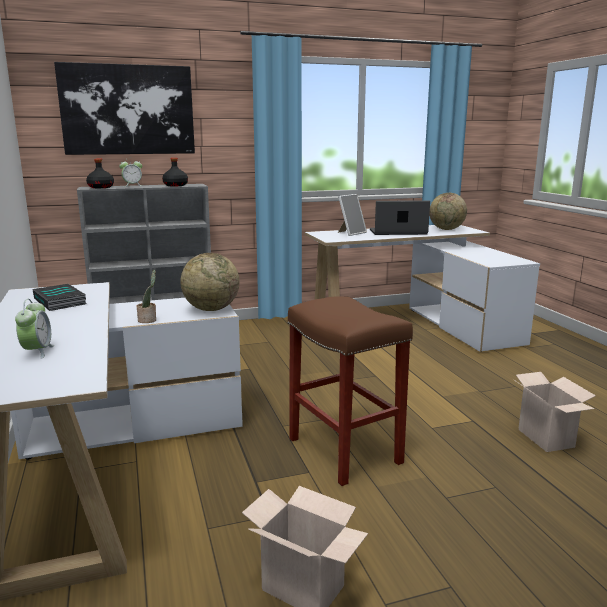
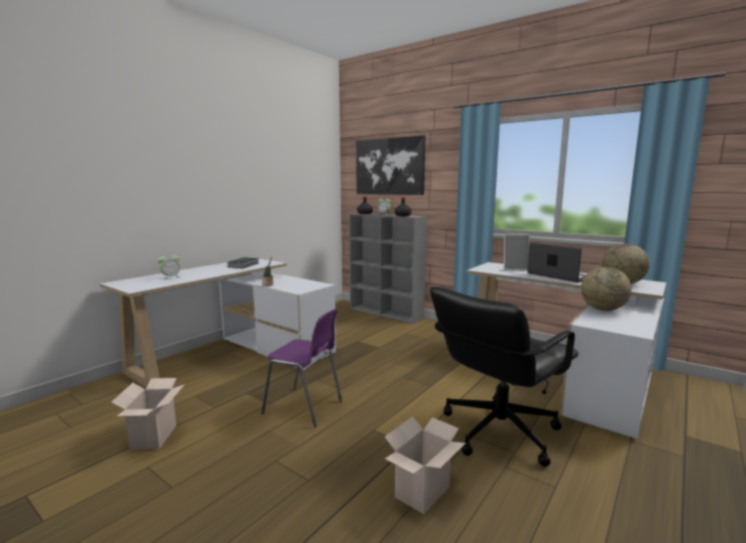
camera: 55 degrees right, 5 degrees down
globe [180,253,240,311] -> globe moved to [581,267,632,311]
brown stool [288,296,413,486] -> purple chair [261,309,342,427]
none -> black office chair [430,287,578,467]

